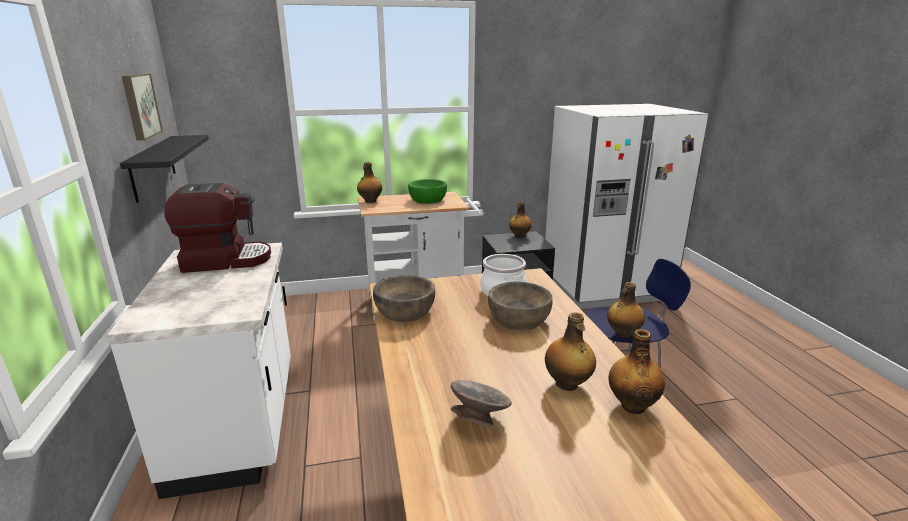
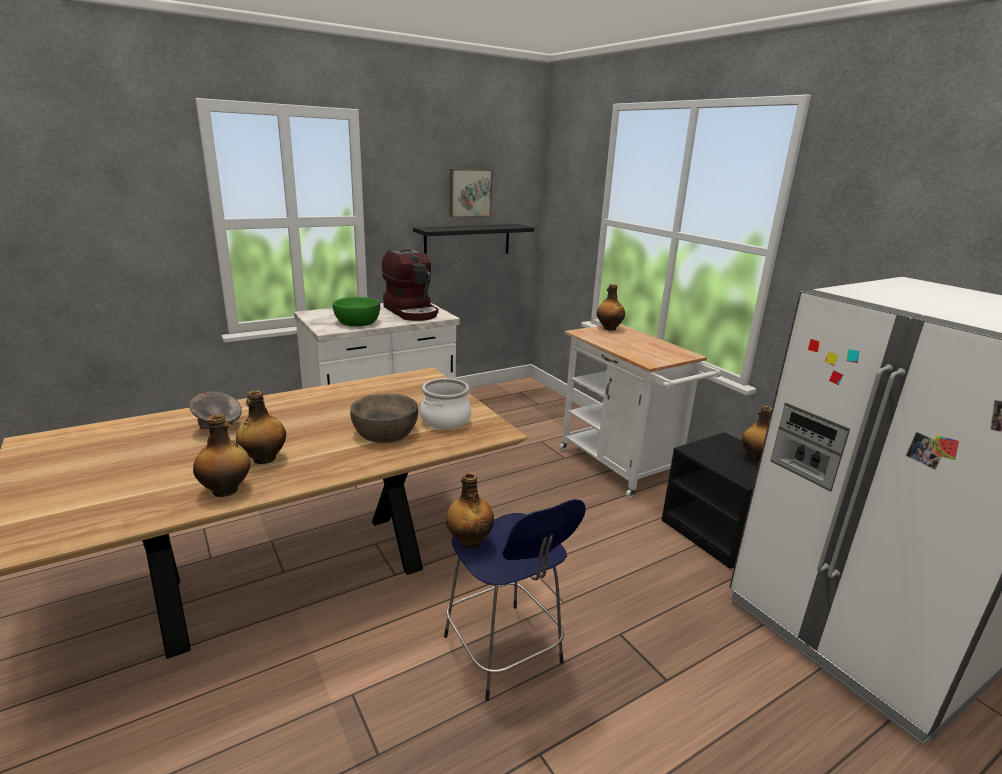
camera: 70 degrees right, 0 degrees up
brown bowl [373,275,435,322] -> none
green bowl [408,179,447,204] -> green bowl moved to [333,297,380,326]

